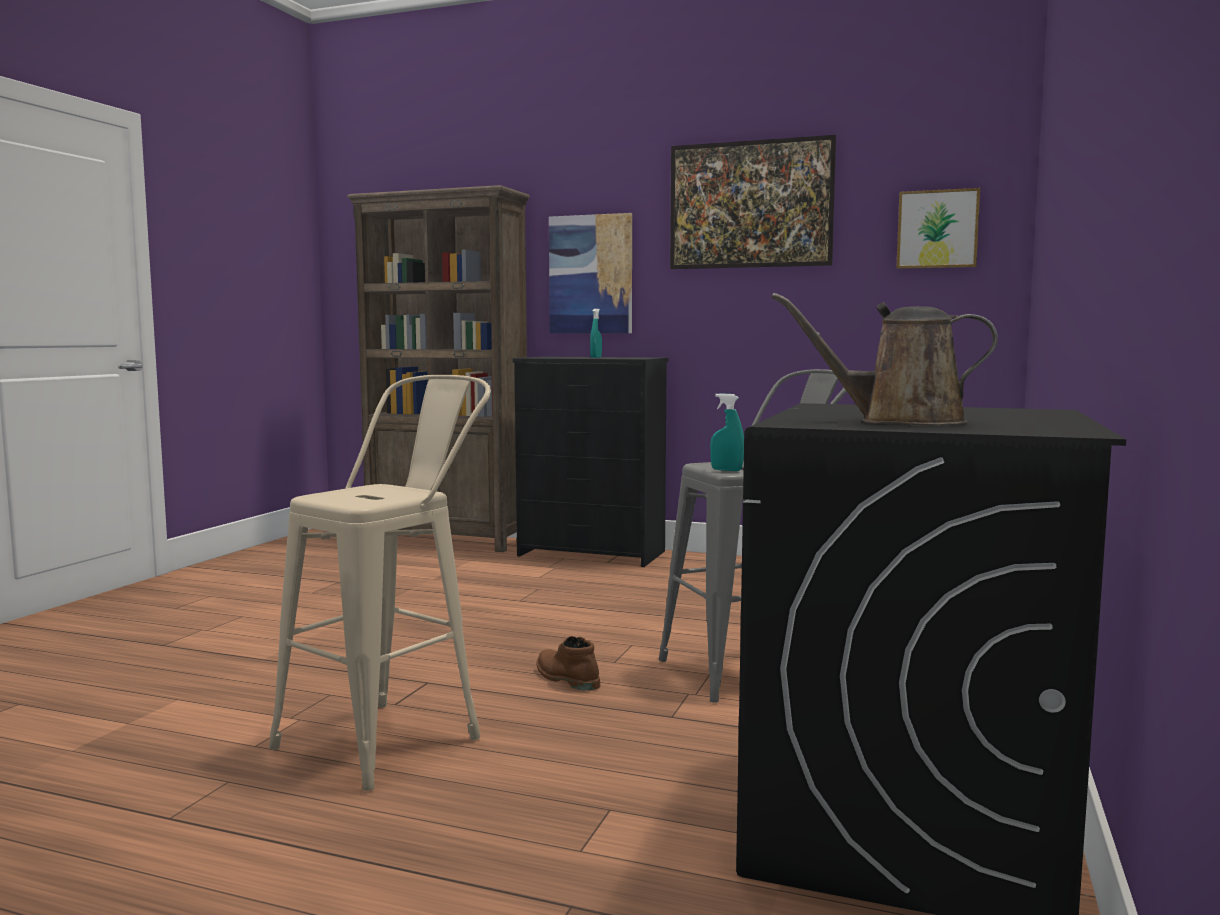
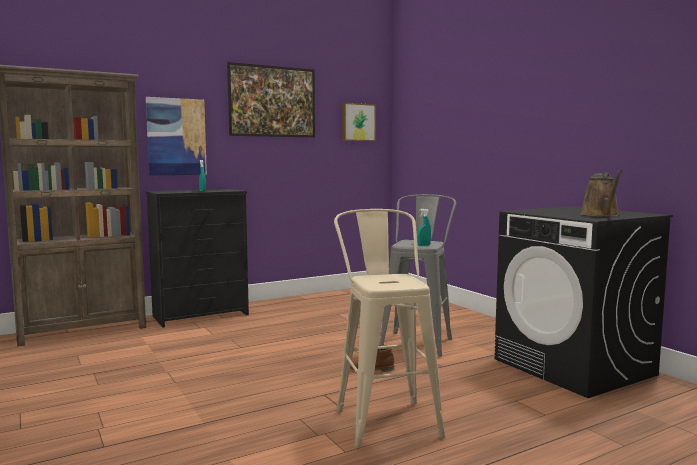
camera: 50 degrees left, 0 degrees up
brown watering can [771,293,998,425] -> brown watering can turned 45 degrees counterclockwise [581,169,623,217]

